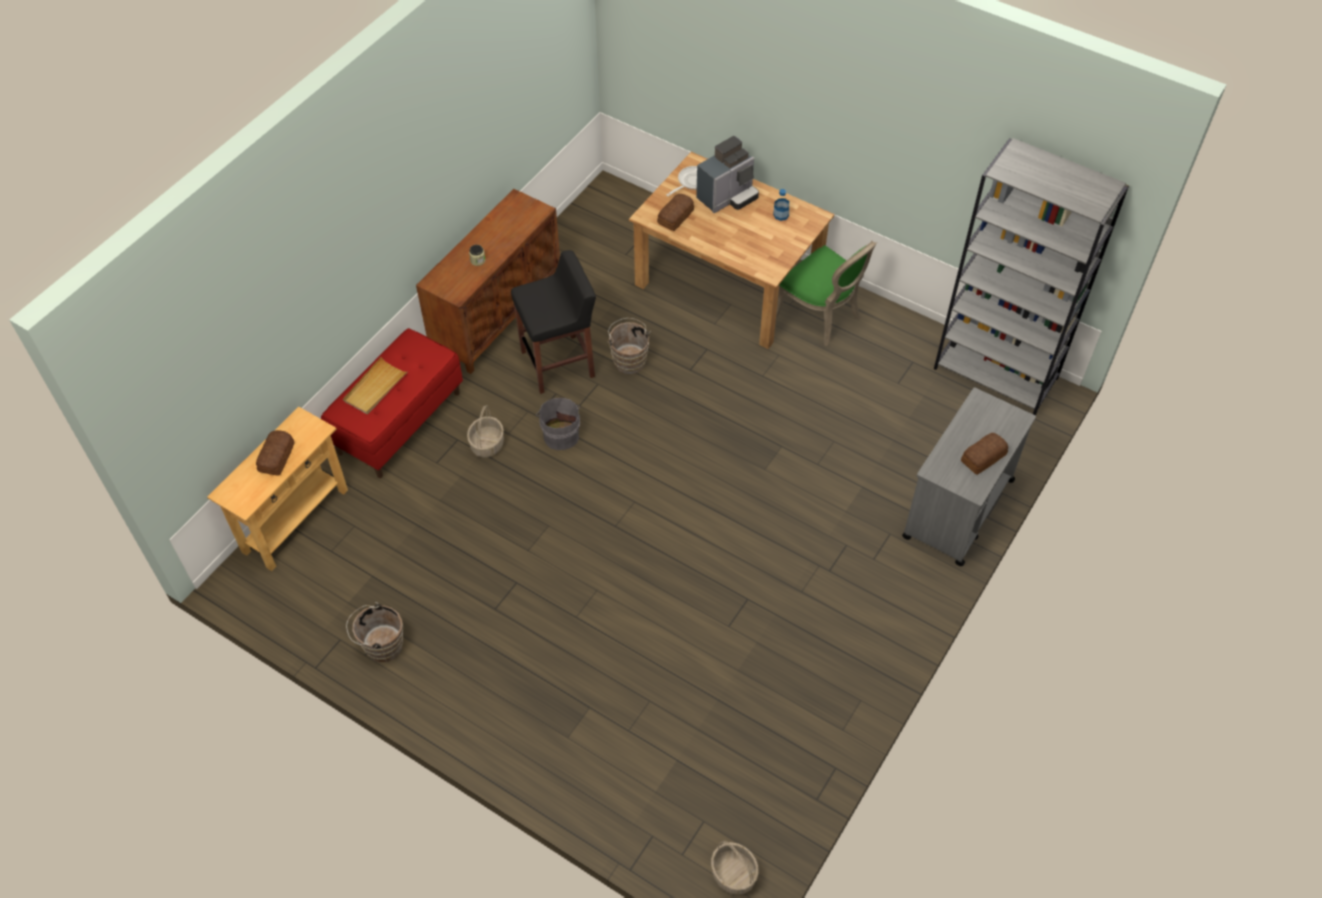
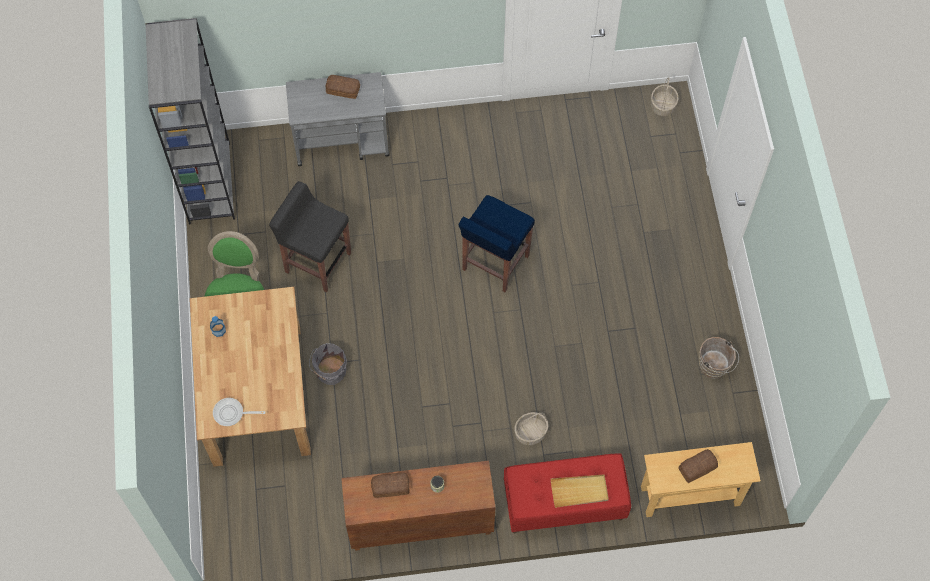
camera: 130 degrees left, 10 degrees up
black stool [511,250,596,394] -> black stool moved to [269,181,351,292]
grey bucket [536,398,580,450] -> grey bucket moved to [309,343,347,385]
brown bucket [607,318,651,374] -> none
bread [657,194,694,231] -> bread moved to [371,473,410,498]
coffee machine [696,136,759,213] -> none
none -> blue stool [459,195,535,292]

